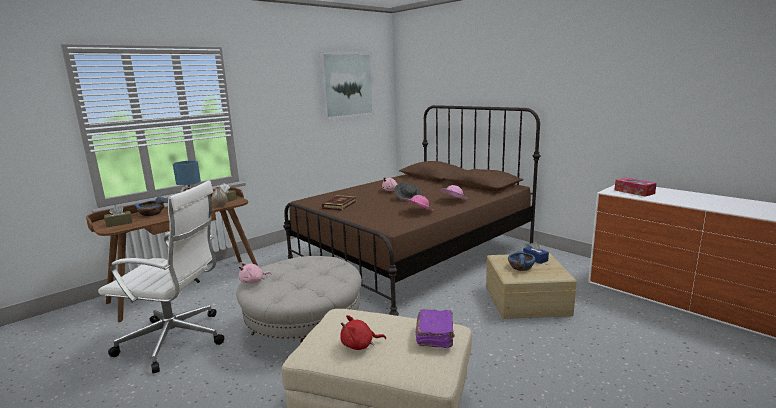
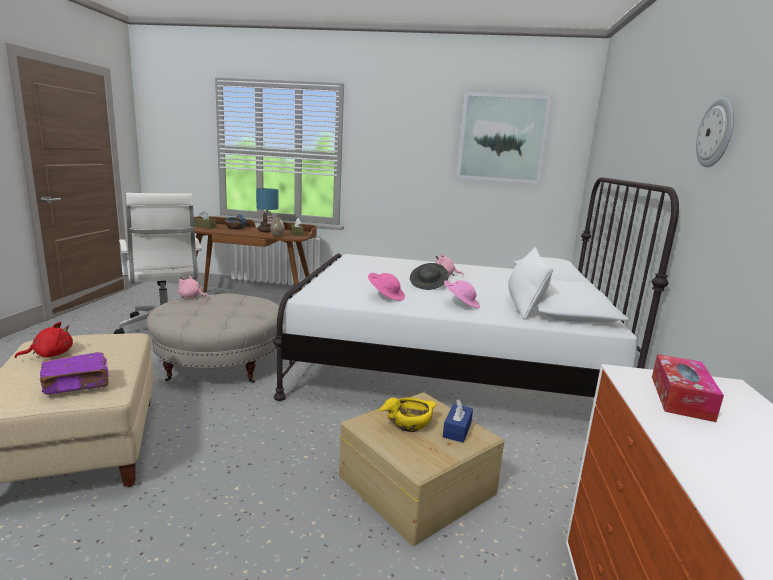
camera: 50 degrees right, 0 degrees up
brown bed [283,105,540,316] -> white bed [273,177,679,401]
book [321,195,357,211] -> none
red plush toy [340,315,386,350] -> red plush toy turned 105 degrees clockwise [15,322,73,358]
blue bowl [508,251,535,271] -> yellow bowl [379,397,436,432]
none -> white pillow [508,247,553,320]
none -> wall clock [696,97,734,167]

